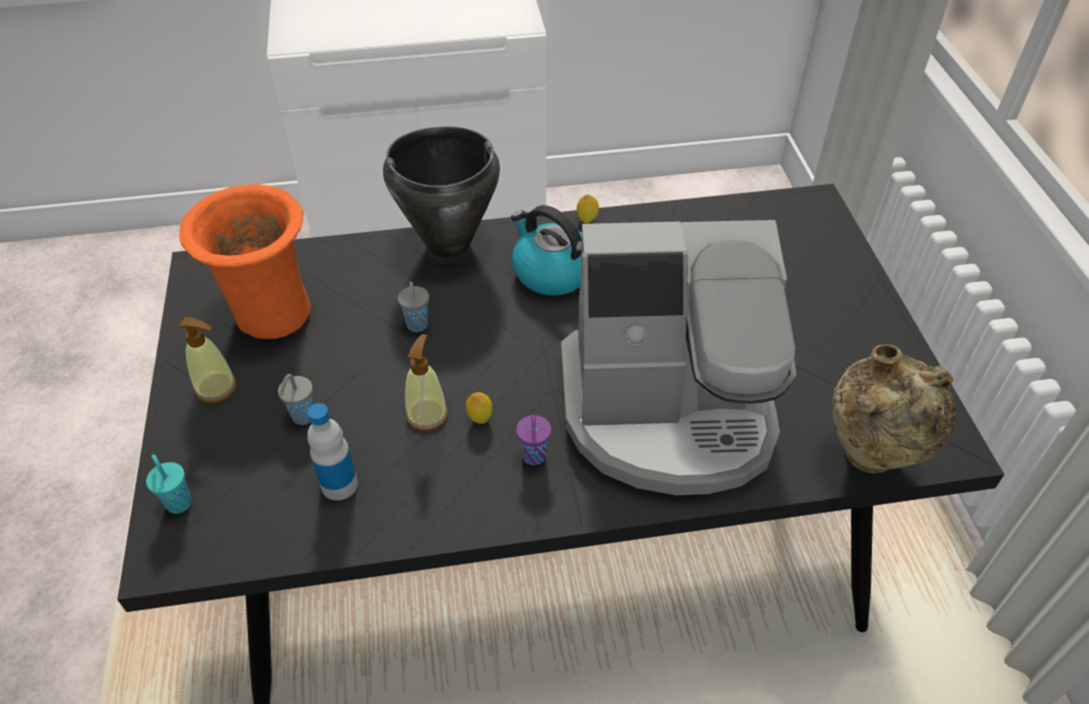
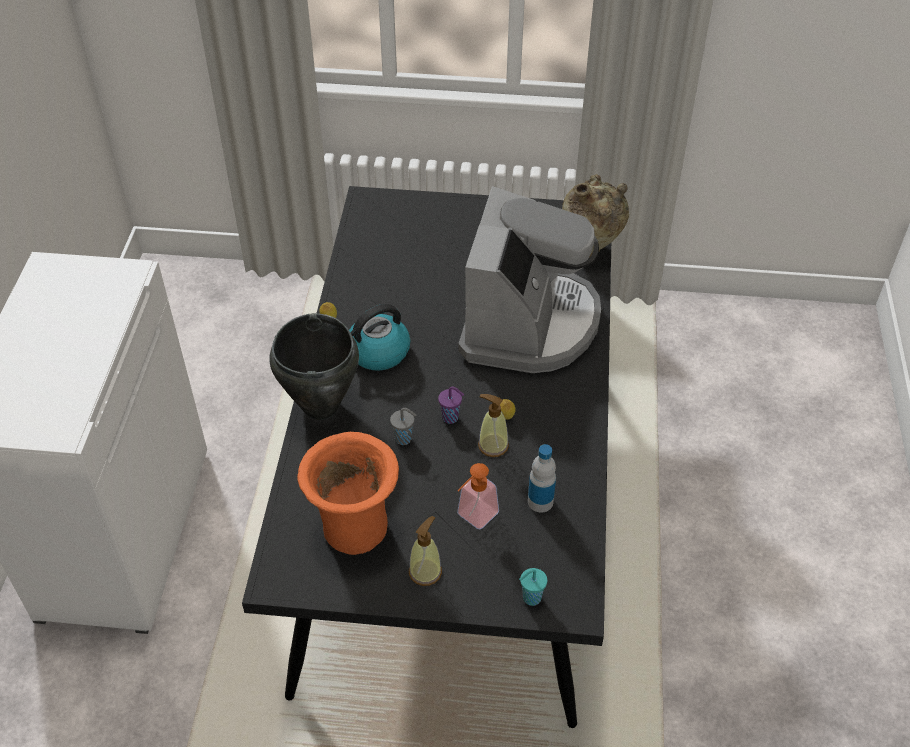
camera: 75 degrees left, 0 degrees up
grey cup [278,374,313,425] -> soap dispenser [457,463,499,530]
purple cup [516,415,551,466] -> purple cup moved to [438,386,464,424]

